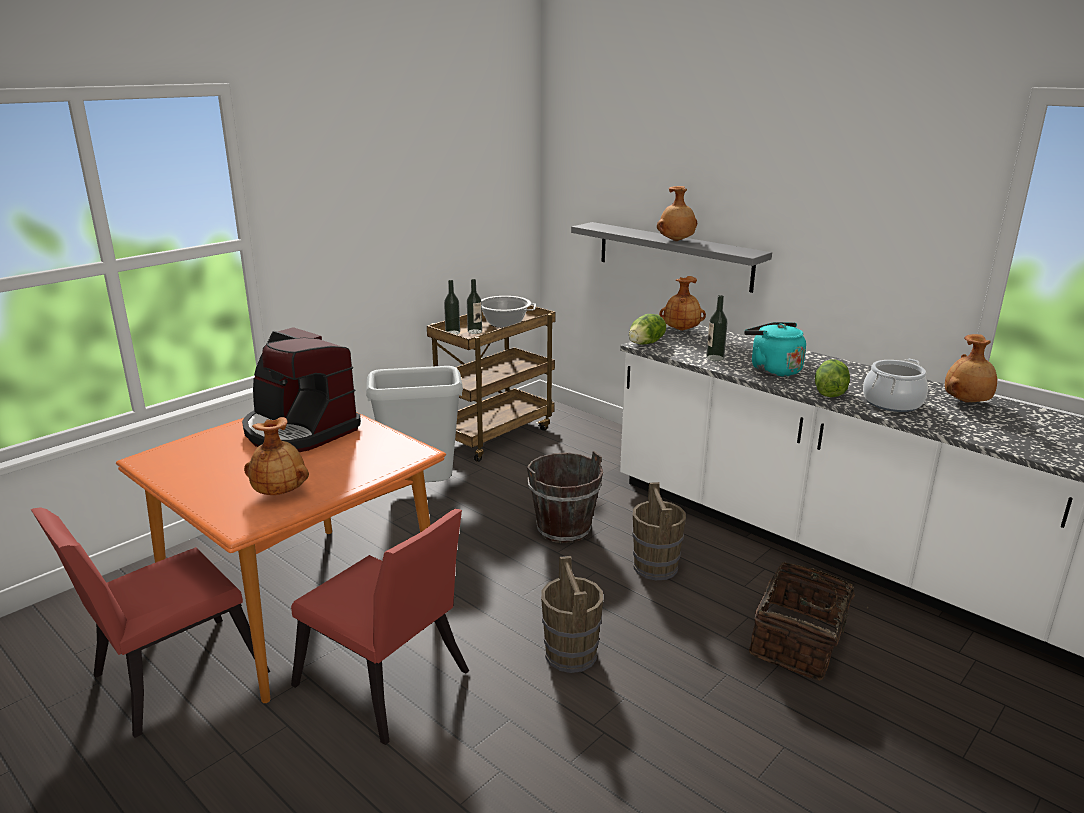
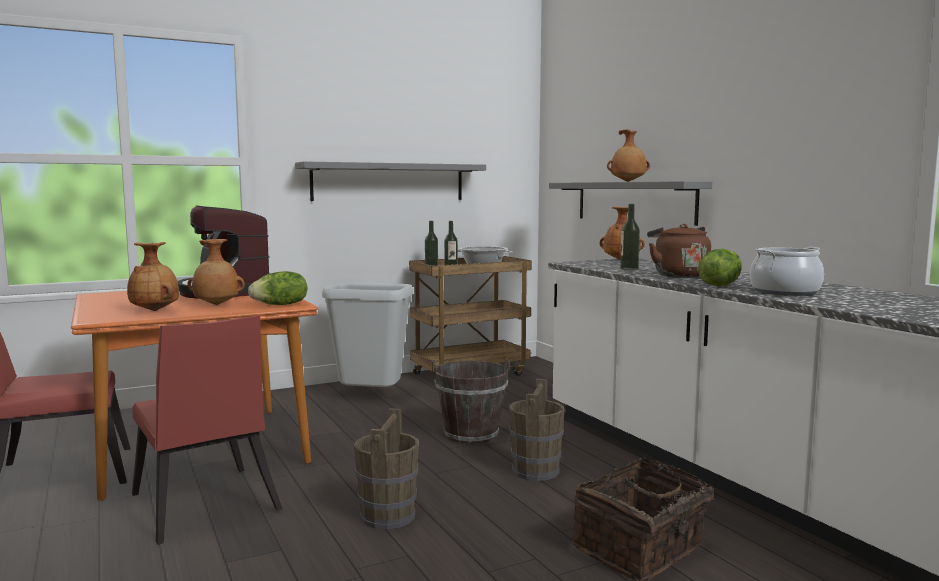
camera: 20 degrees right, 15 degrees down
lettuce [629,314,666,345] -> lettuce moved to [248,271,307,305]
turquoise kettle [744,322,806,377] -> brown kettle [647,224,711,278]
brown vase [945,334,997,403] -> brown vase moved to [187,239,245,305]
none -> grey shelf [295,161,486,201]

